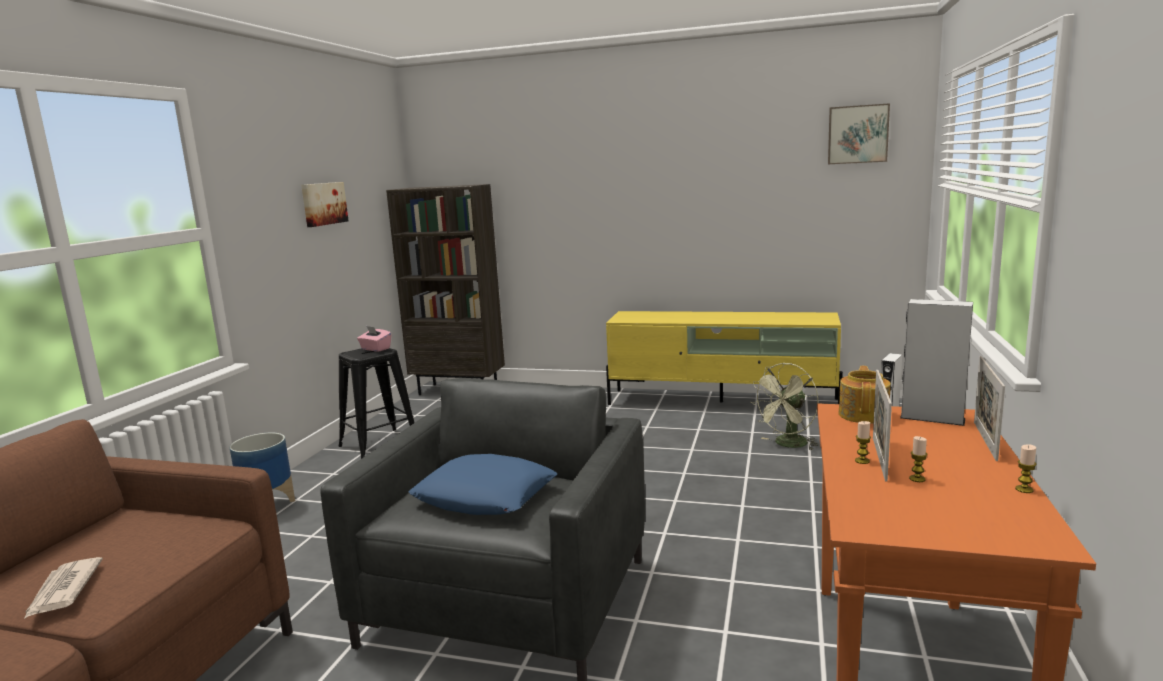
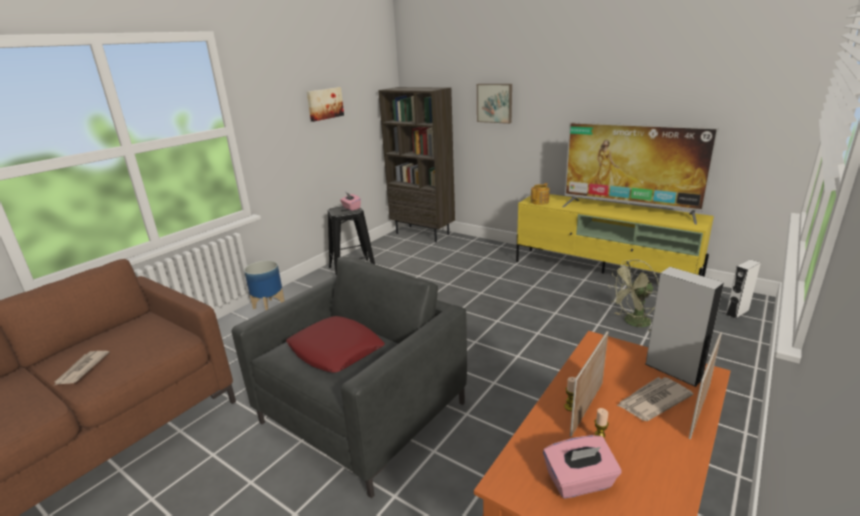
camera: 20 degrees right, 10 degrees up
blue pillow [408,454,557,515] -> red pillow [286,316,385,373]
picture [828,103,890,164] -> picture moved to [477,84,512,124]
teapot [838,366,891,424] -> teapot moved to [530,183,550,205]
candle [1015,444,1037,493] -> none
none -> pink tissue box [543,435,621,499]
none -> television [562,122,719,224]
none -> newspaper [617,377,694,421]

